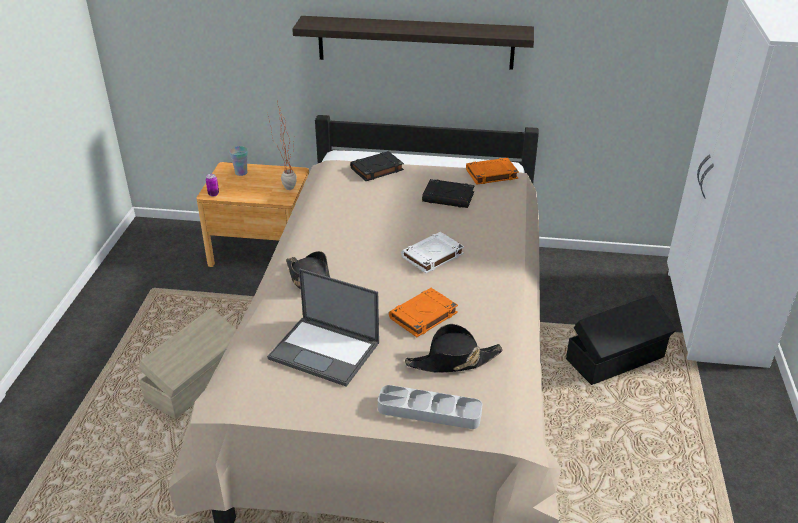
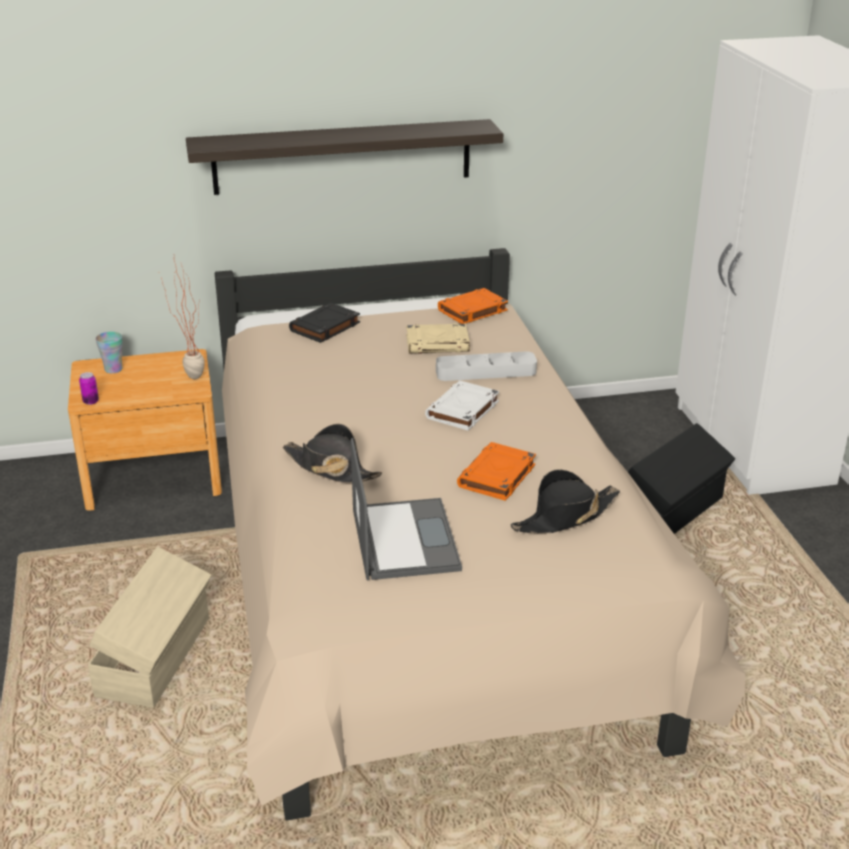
camera: 20 degrees left, 5 degrees down
laptop [267,268,379,387] -> laptop turned 105 degrees counterclockwise [351,438,462,580]
grey tray [378,385,482,429] -> grey tray moved to [436,351,537,381]
black book [422,179,475,208] -> beige book [406,323,470,354]

